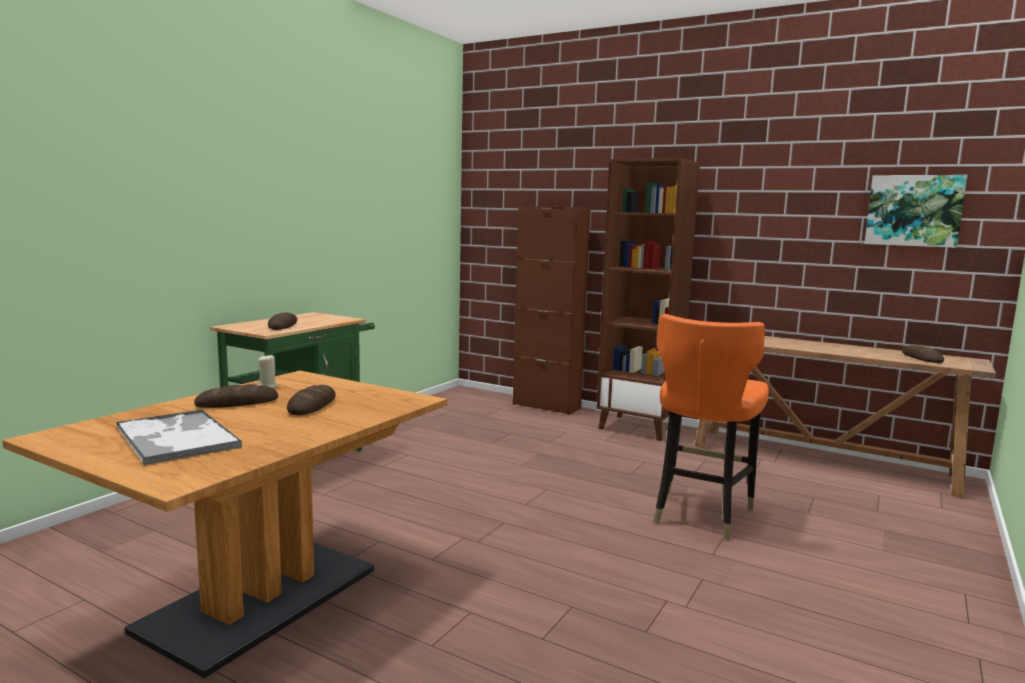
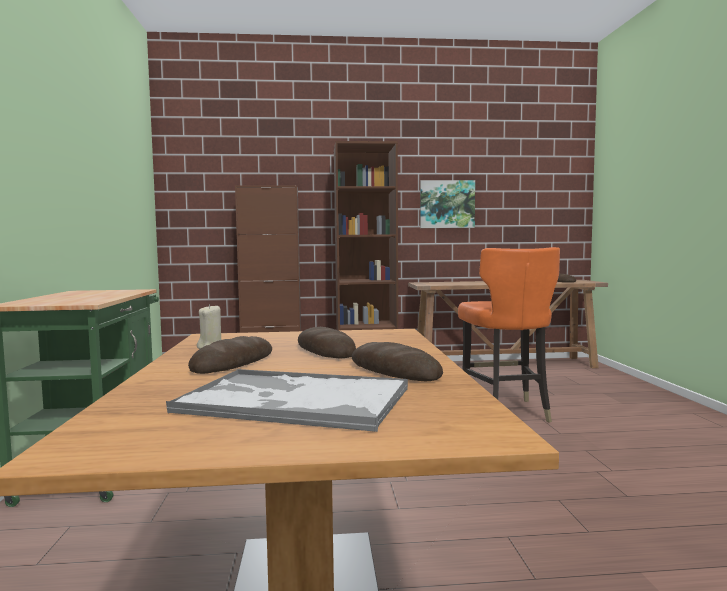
camera: 35 degrees left, 5 degrees down
bread [268,313,297,330] -> bread moved to [352,342,443,381]
picture [865,175,967,248] -> picture moved to [420,180,475,228]

